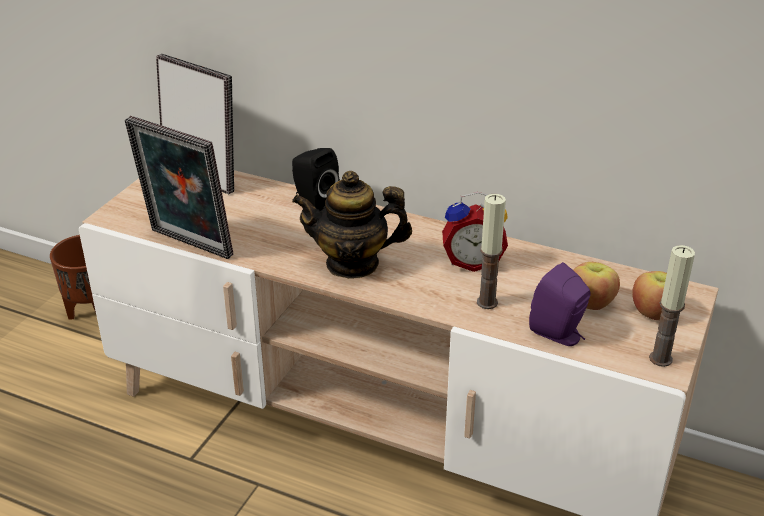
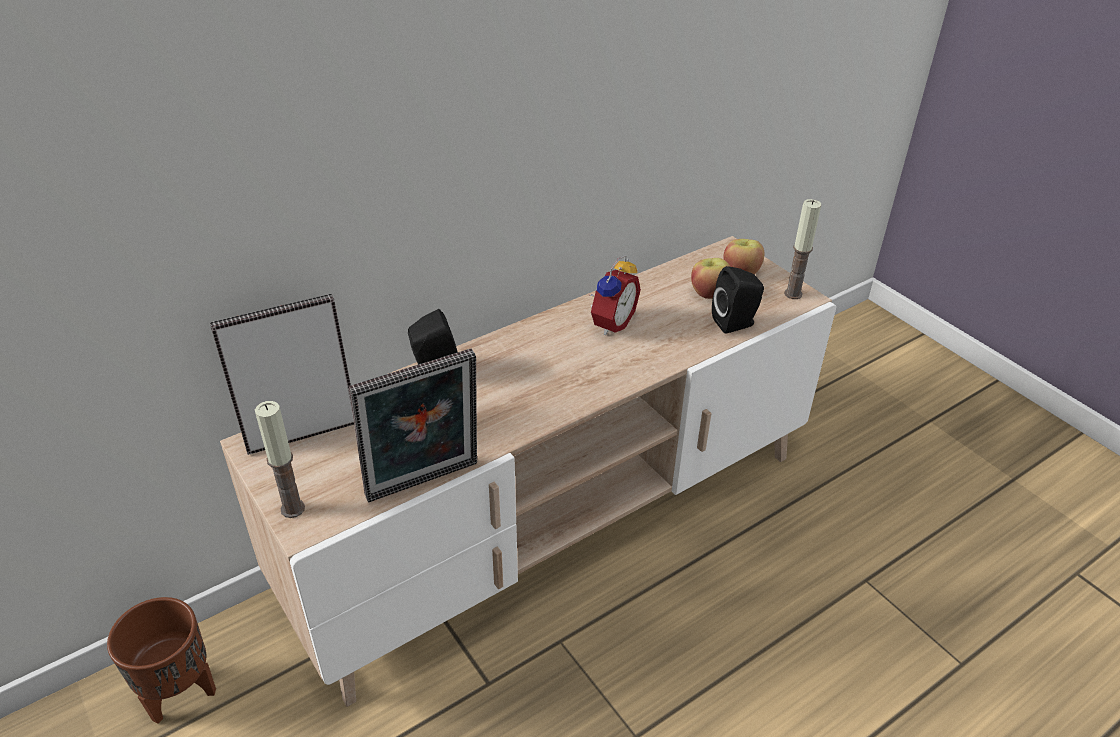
camera: 60 degrees left, 5 degrees up
teapot [292,171,412,279] -> none
candle [477,194,506,309] -> candle moved to [255,401,305,518]
purple speaker [529,262,591,346] -> black speaker [712,266,764,334]

